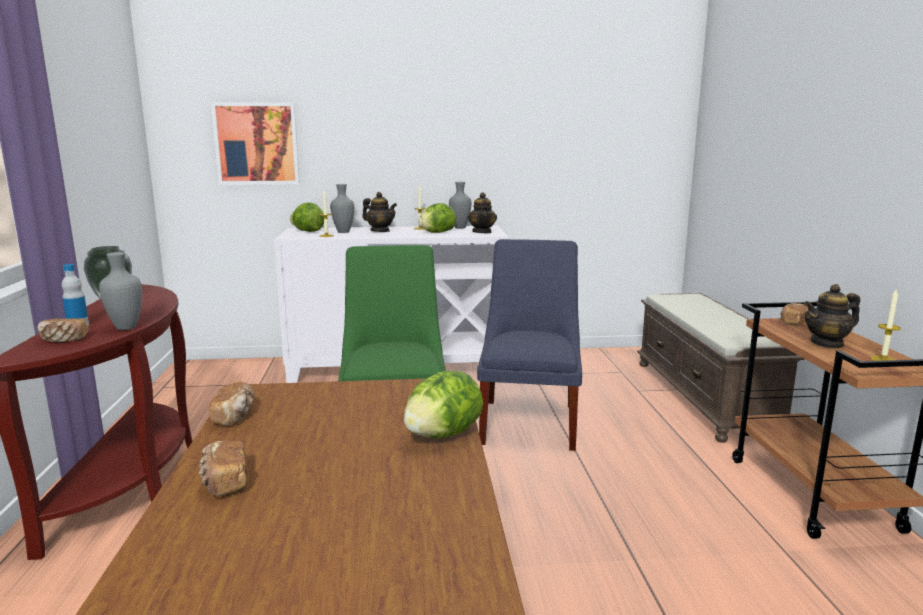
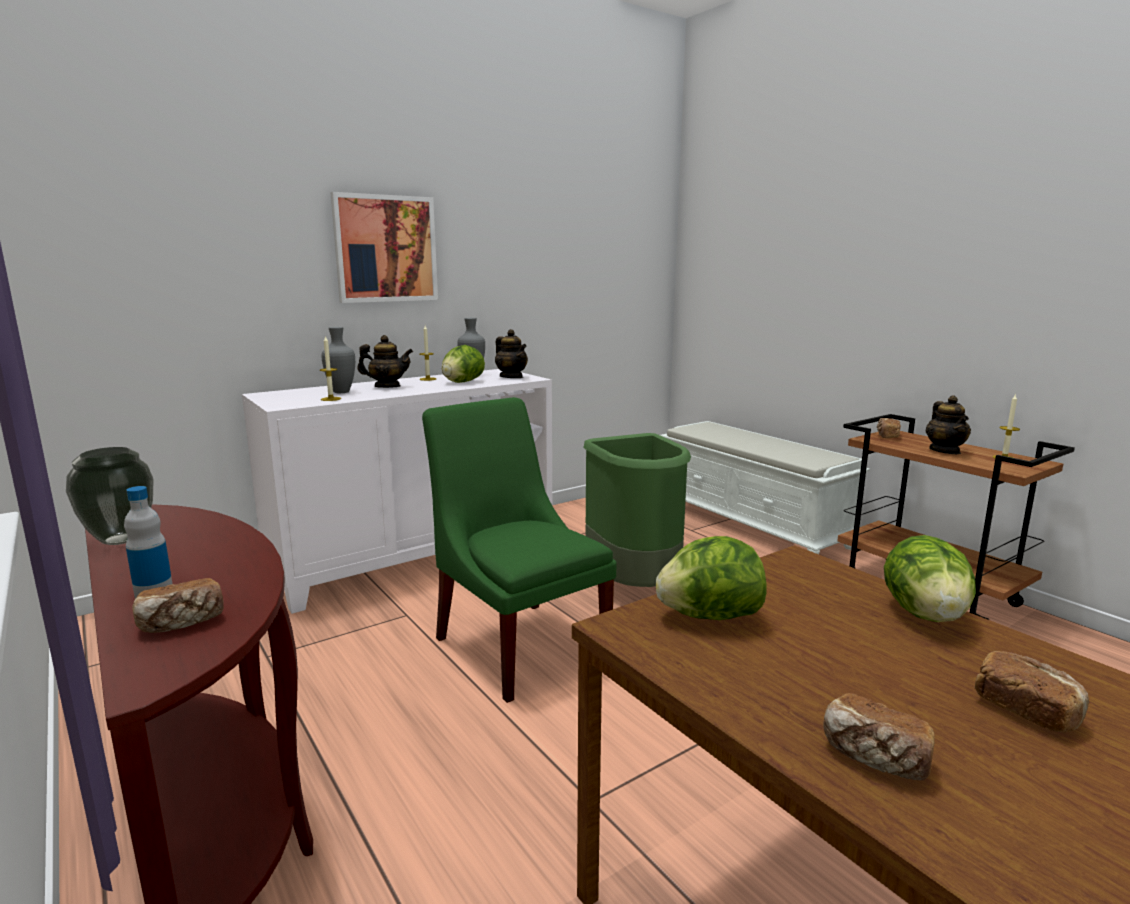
camera: 30 degrees left, 0 degrees up
grey vase [99,252,142,330] -> none
bread [209,382,254,425] -> bread moved to [975,651,1089,732]
picture [211,102,300,185] -> picture moved to [330,192,438,303]
lettuce [290,202,324,232] -> lettuce moved to [656,536,766,620]
blue chair [477,239,582,451] -> green trash can [583,433,691,587]
brown bench [637,293,805,443] -> white bench [660,421,870,554]
teapot [804,284,860,348] -> teapot turned 45 degrees counterclockwise [926,395,971,454]

